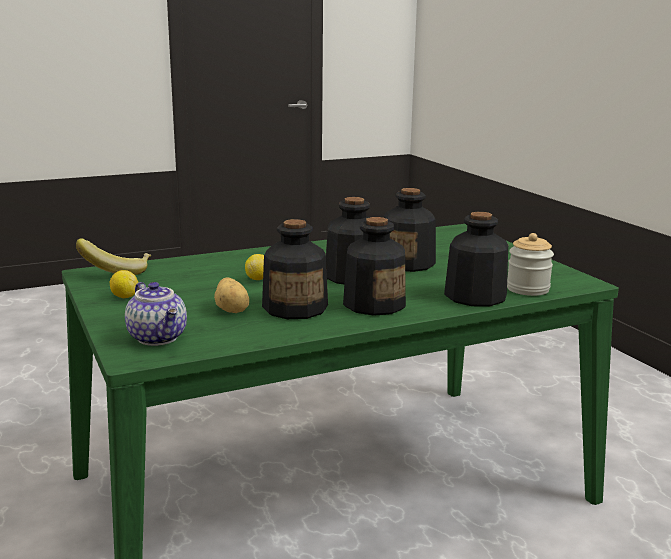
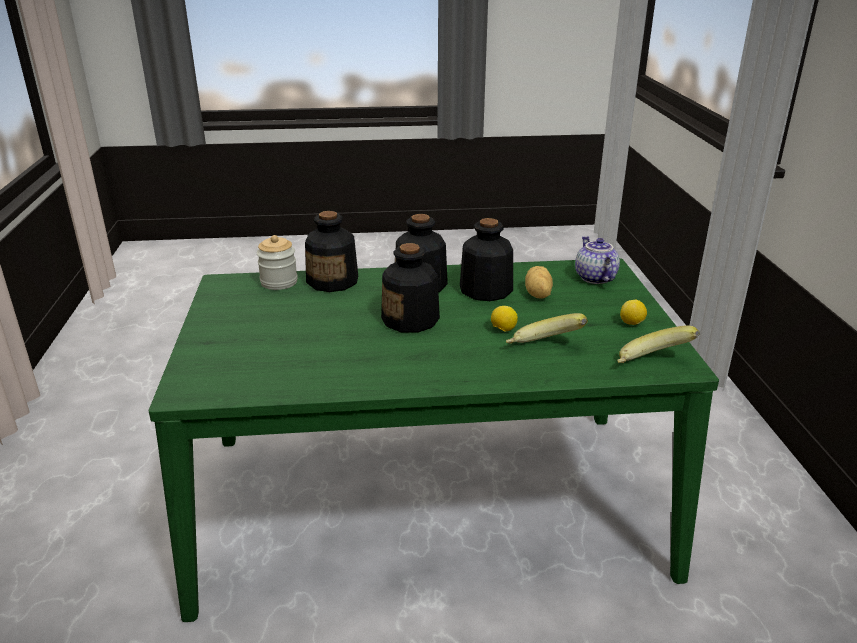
camera: 160 degrees left, 10 degrees up
bottle [384,188,436,272] -> none
none -> banana [506,313,588,344]

